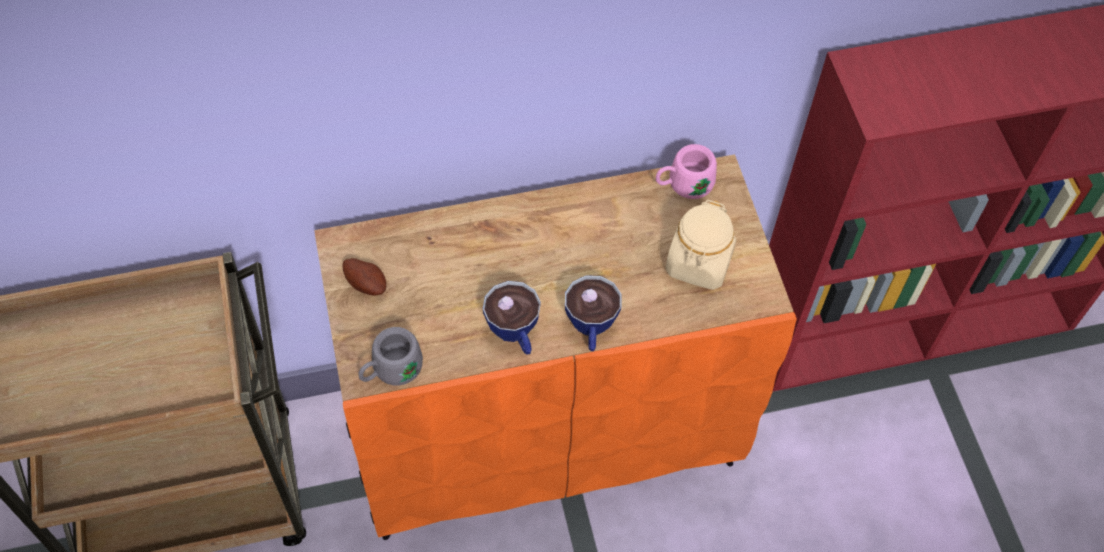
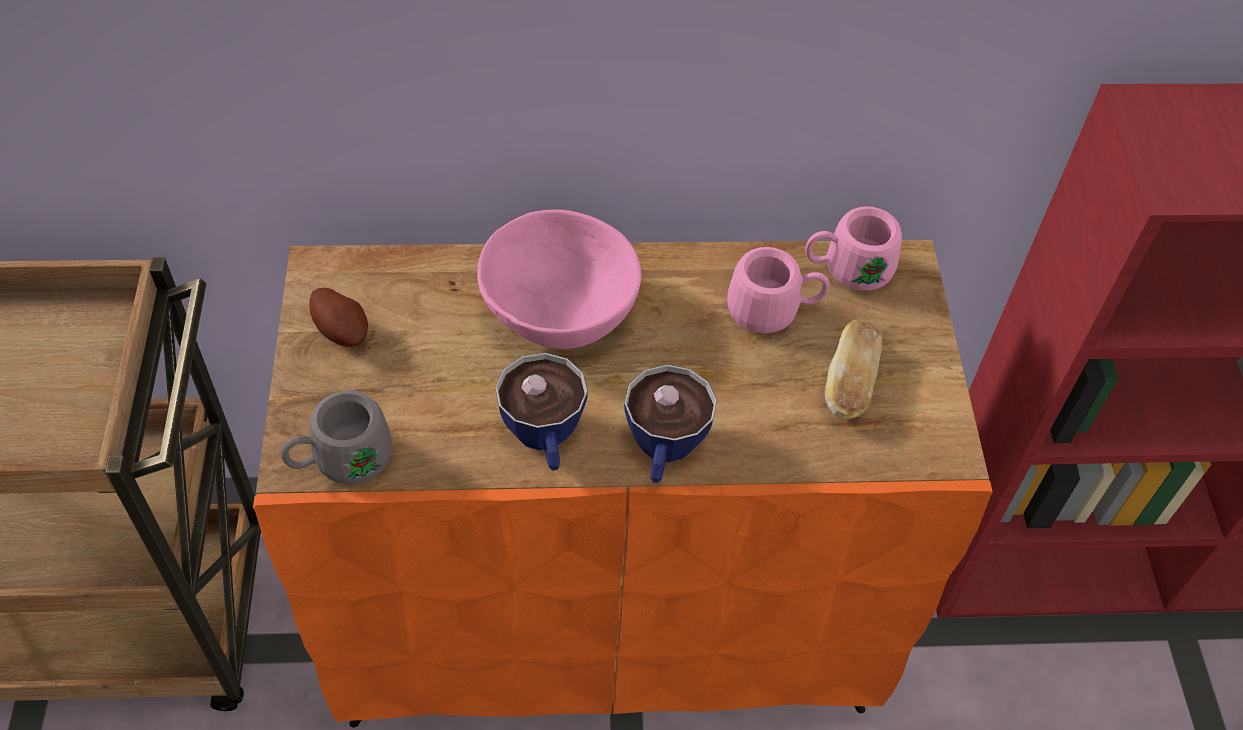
camera: 10 degrees right, 5 degrees down
beige jar [665,200,736,290] -> bread [825,320,882,419]
none -> pink bowl [477,210,641,349]
none -> pink mug [727,247,829,333]

